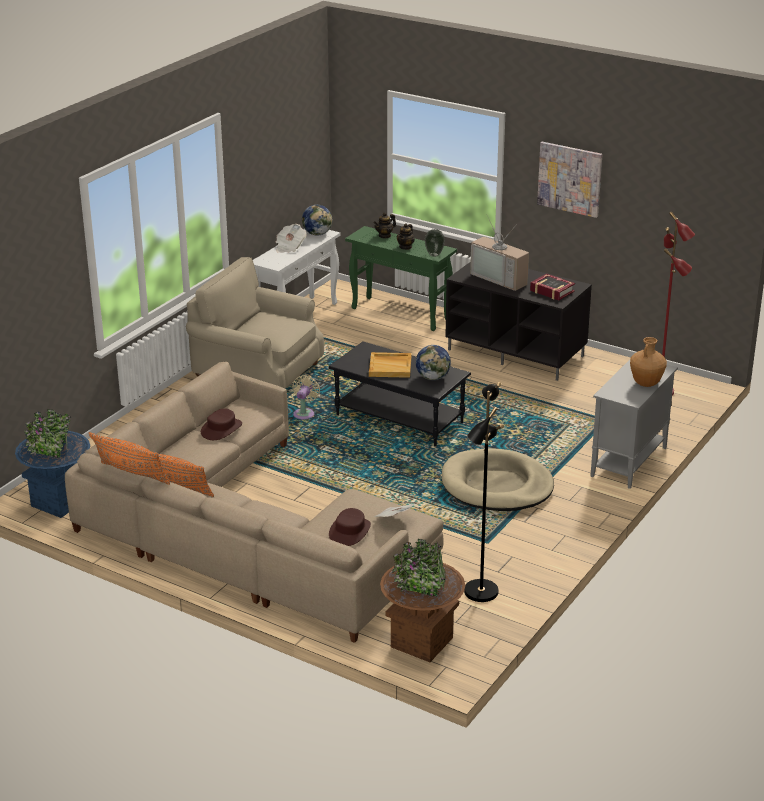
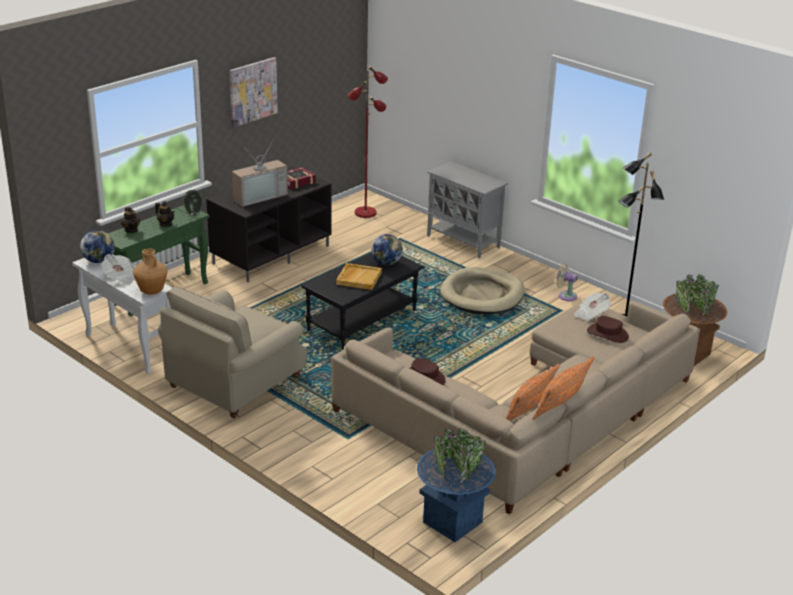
camera: 80 degrees left, 0 degrees up
beige fan [292,375,320,419] -> beige fan moved to [555,263,578,301]
brown vase [630,337,667,387] -> brown vase moved to [133,248,168,295]

